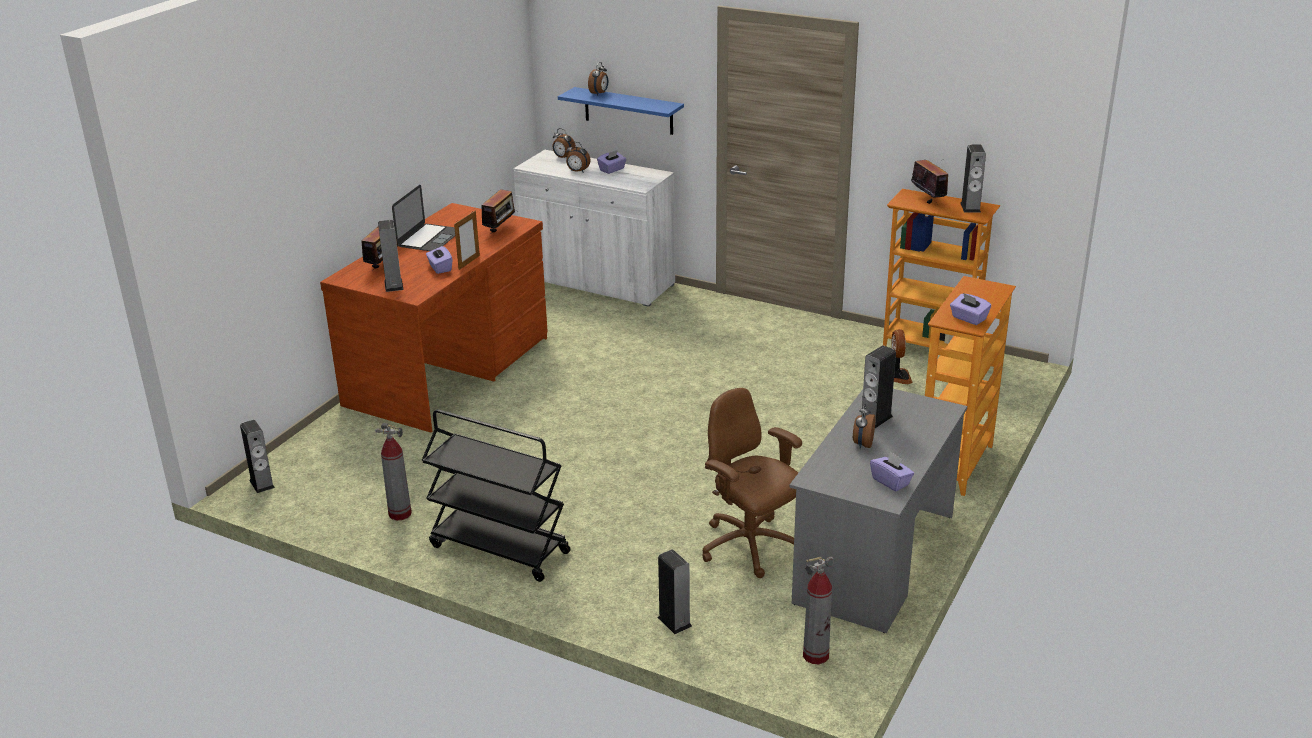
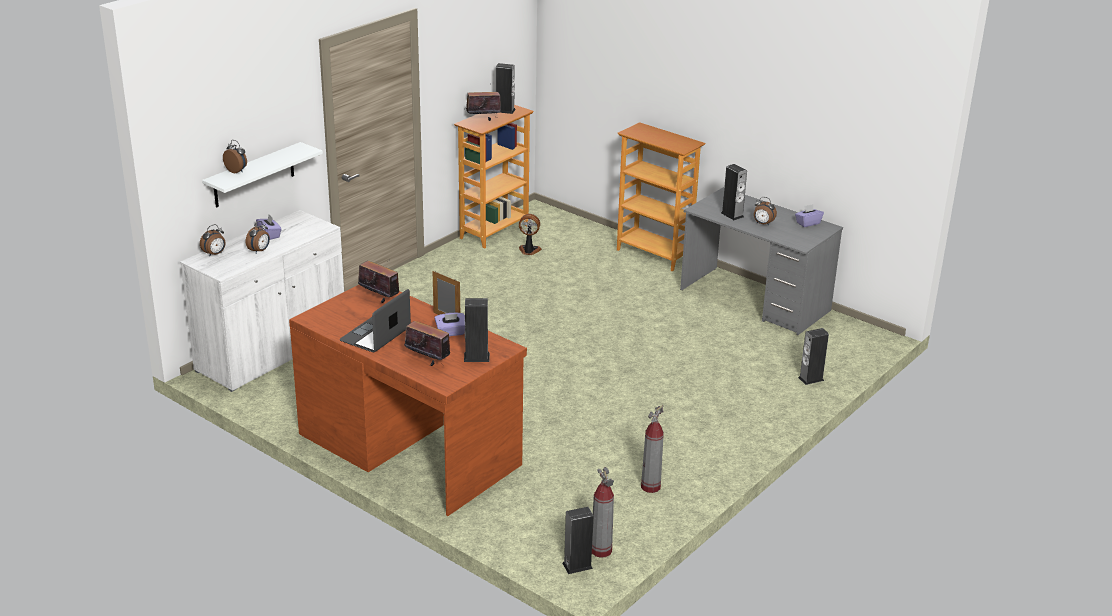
camera: 80 degrees left, 0 degrees up
laptop [392,185,455,251] -> laptop turned 90 degrees counterclockwise [340,289,411,352]
black cart [421,409,571,582] -> none
blue shelf [558,87,684,135] -> white shelf [202,142,323,208]
brown office chair [702,388,802,578] -> none
fire extinguisher [803,557,834,664] -> fire extinguisher moved to [592,467,614,558]
purple tissue box [950,293,991,325] -> none

